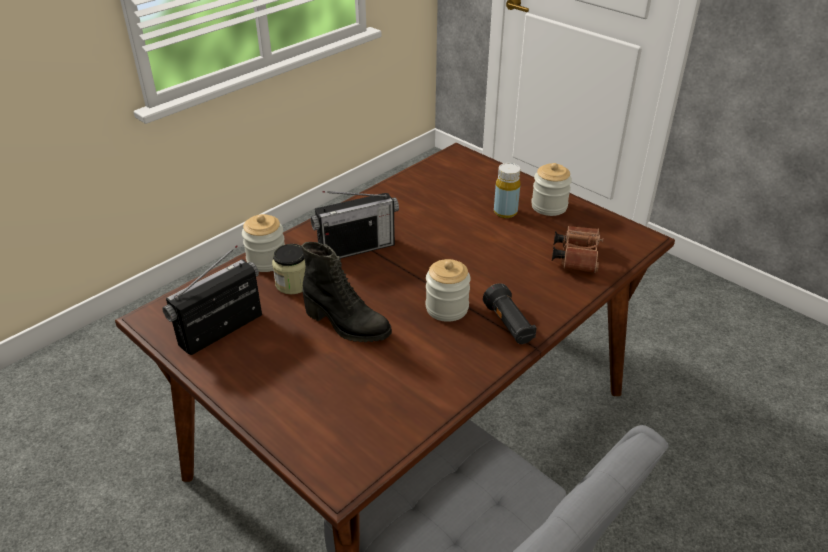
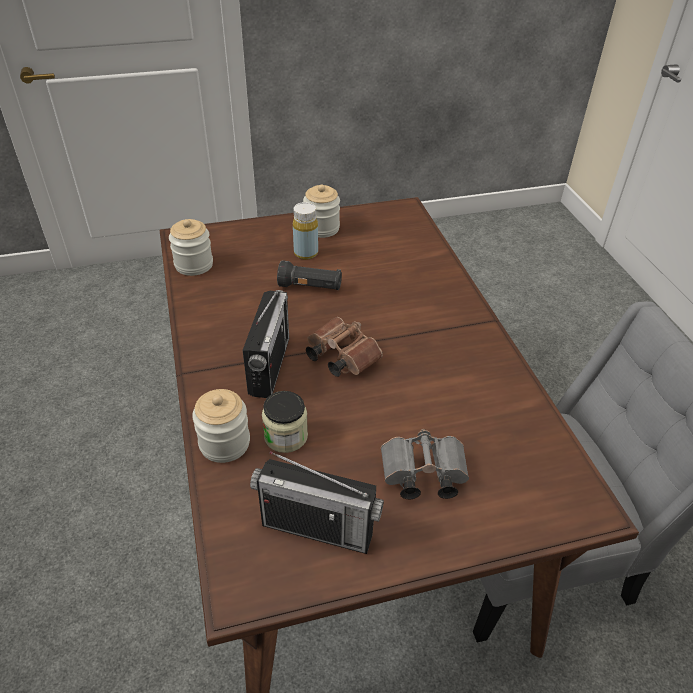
camera: 60 degrees left, 5 degrees up
radio [162,245,262,355] -> radio turned 60 degrees counterclockwise [250,451,384,554]
black boot [301,242,392,342] -> none
jar [426,259,471,322] -> jar moved to [169,219,213,276]
black flashlight [483,283,537,344] -> black flashlight moved to [277,260,342,290]
brown binoculars [552,226,603,273] -> brown binoculars moved to [306,317,383,377]
none -> grey binoculars [381,429,469,499]

